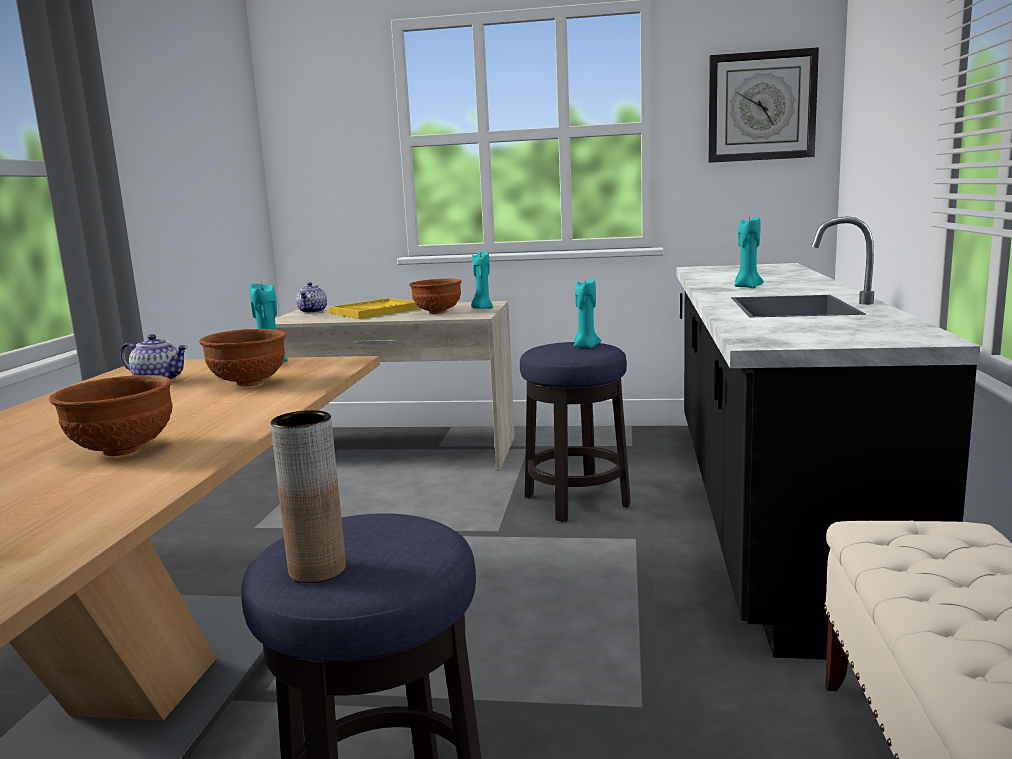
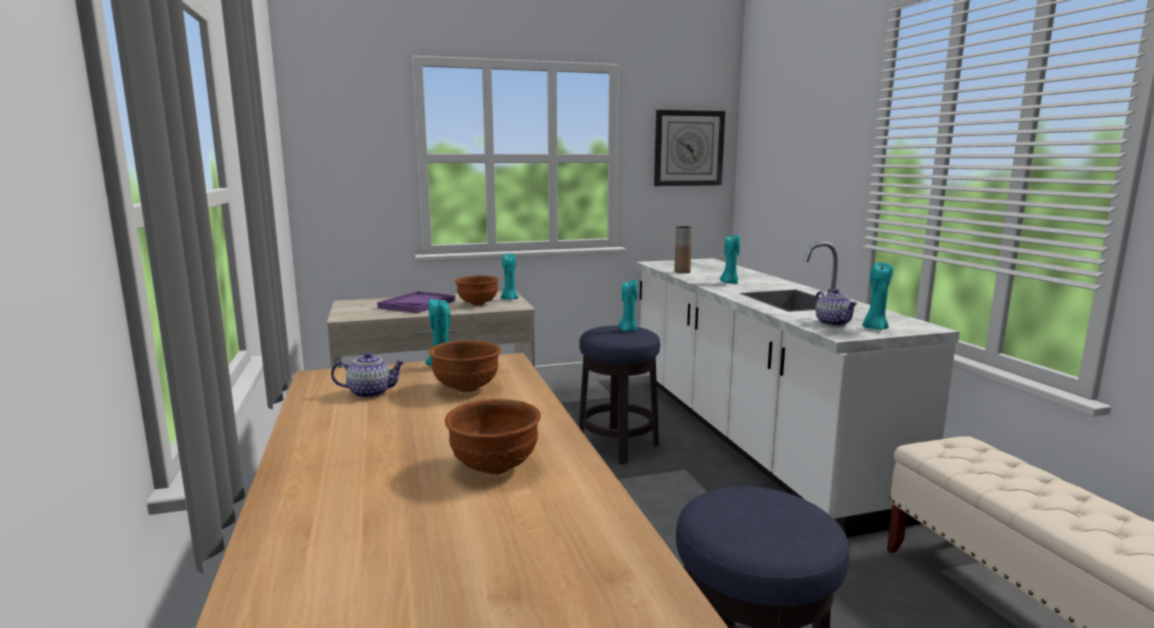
camera: 25 degrees left, 0 degrees up
brown vase [270,410,346,583] -> brown vase moved to [674,226,692,273]
teapot [296,282,327,313] -> teapot moved to [815,289,857,326]
yellow tray [329,298,421,319] -> purple tray [377,291,456,313]
black counter [676,216,980,659] -> white counter [636,242,960,537]
none -> turquoise candle [862,262,893,330]

